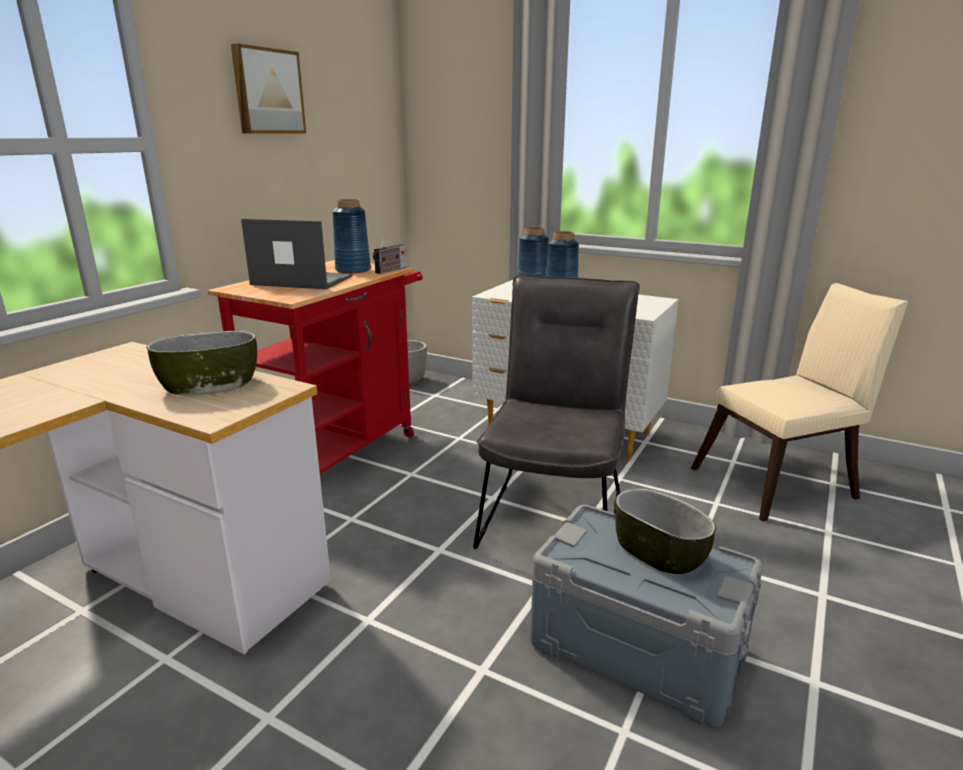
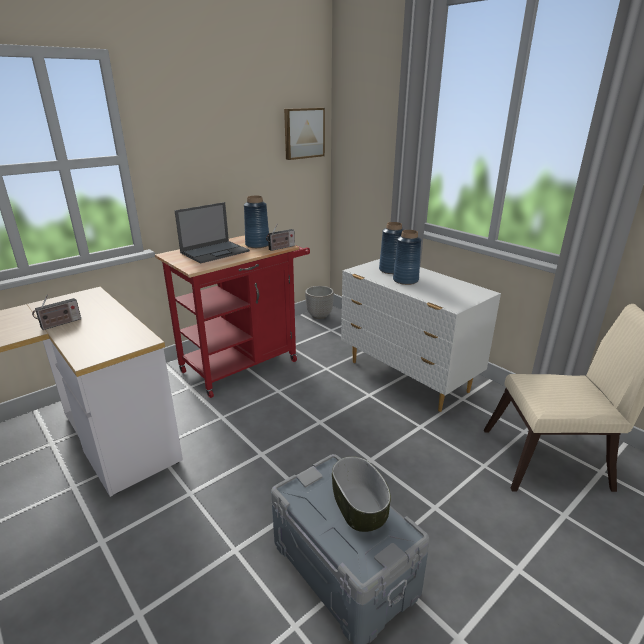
camera: 20 degrees right, 5 degrees up
bowl [146,331,257,395] -> none
picture [231,43,306,133] -> picture moved to [284,108,325,160]
laptop [241,218,353,289] -> laptop turned 105 degrees clockwise [174,202,250,263]
grey chair [473,274,640,549] -> none
none -> radio [32,294,81,330]

